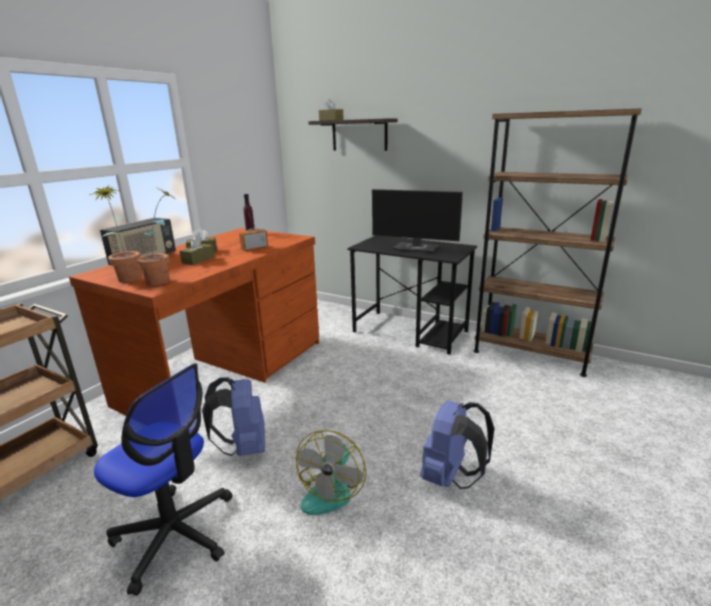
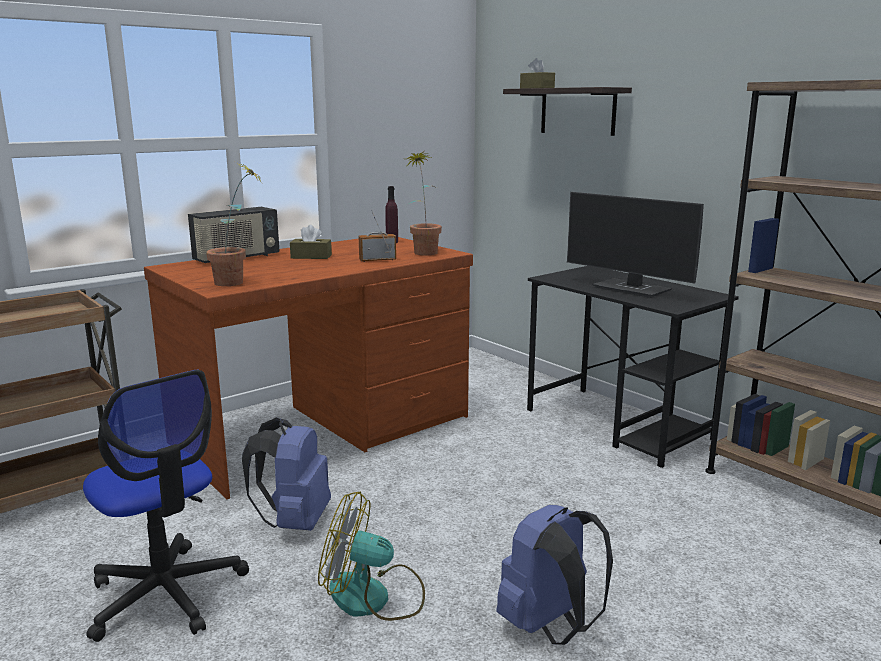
camera: 20 degrees right, 5 degrees down
potted plant [93,186,142,283] -> potted plant moved to [407,151,442,255]
brown tissue box [180,236,215,265] -> none
fan [296,430,366,515] -> fan turned 60 degrees clockwise [318,492,425,621]

